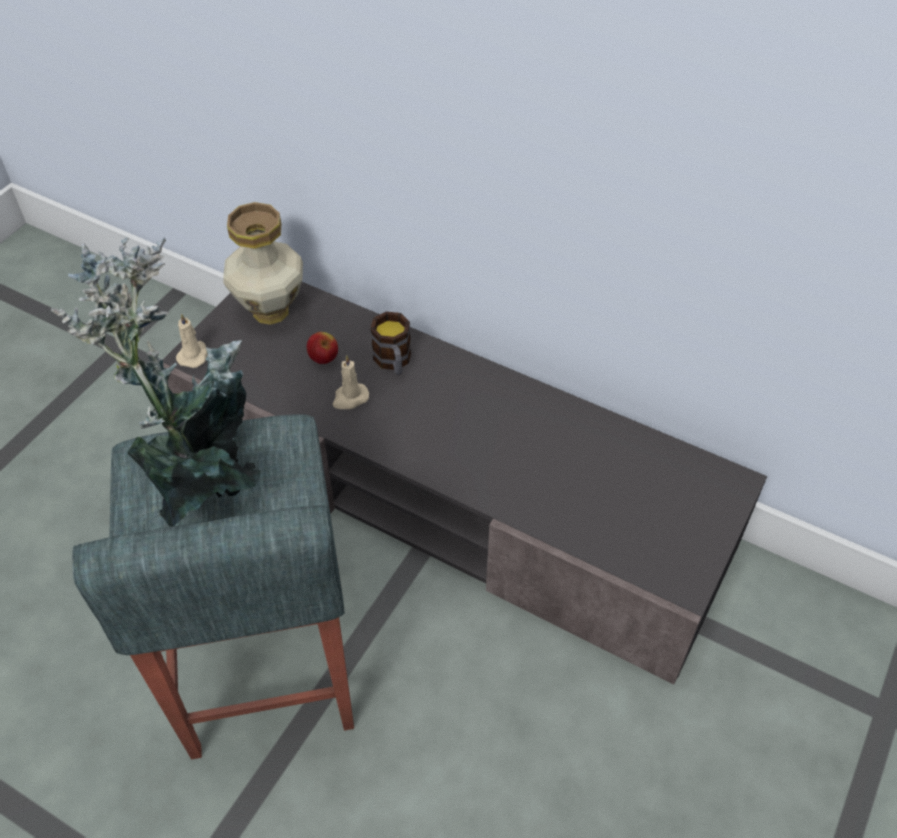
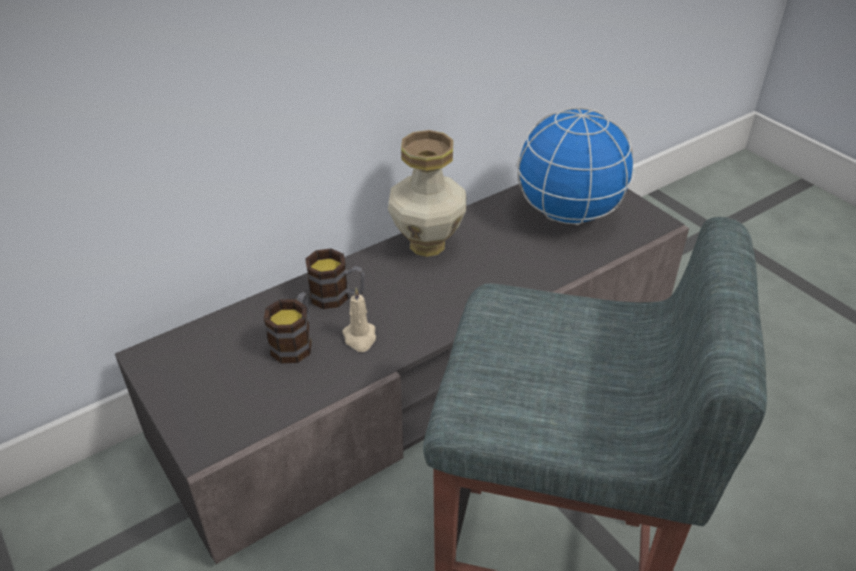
camera: 65 degrees left, 10 degrees down
potted plant [51,237,261,527] -> none
beige candle [176,313,208,368] -> none
vase [223,202,303,325] -> vase moved to [388,130,466,257]
apple [307,332,338,364] -> mug [264,292,312,363]
none -> globe [517,107,635,225]

